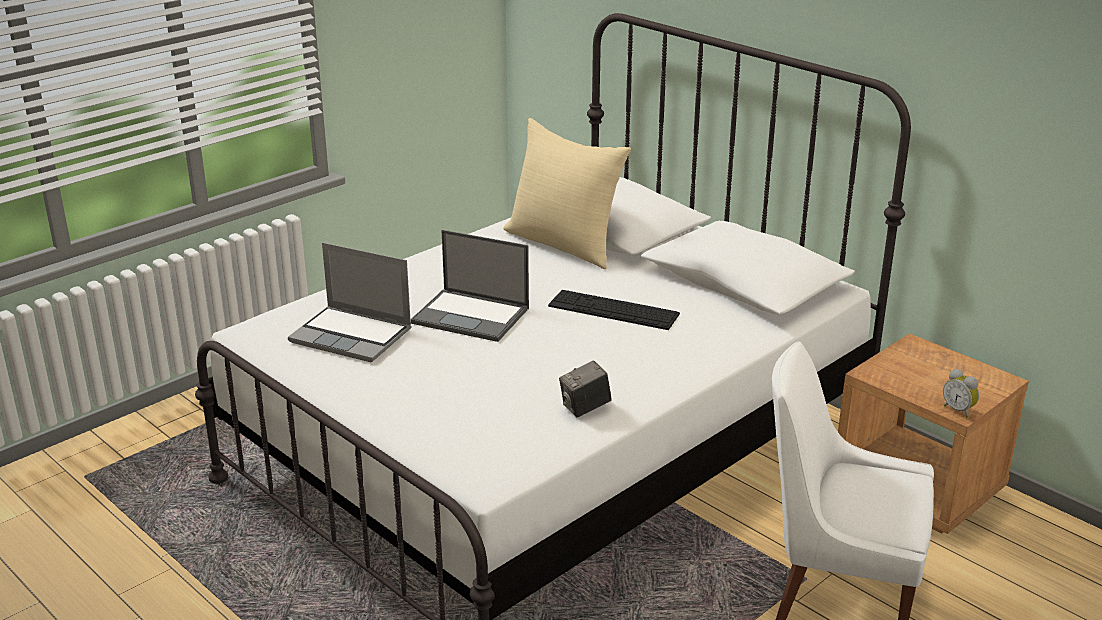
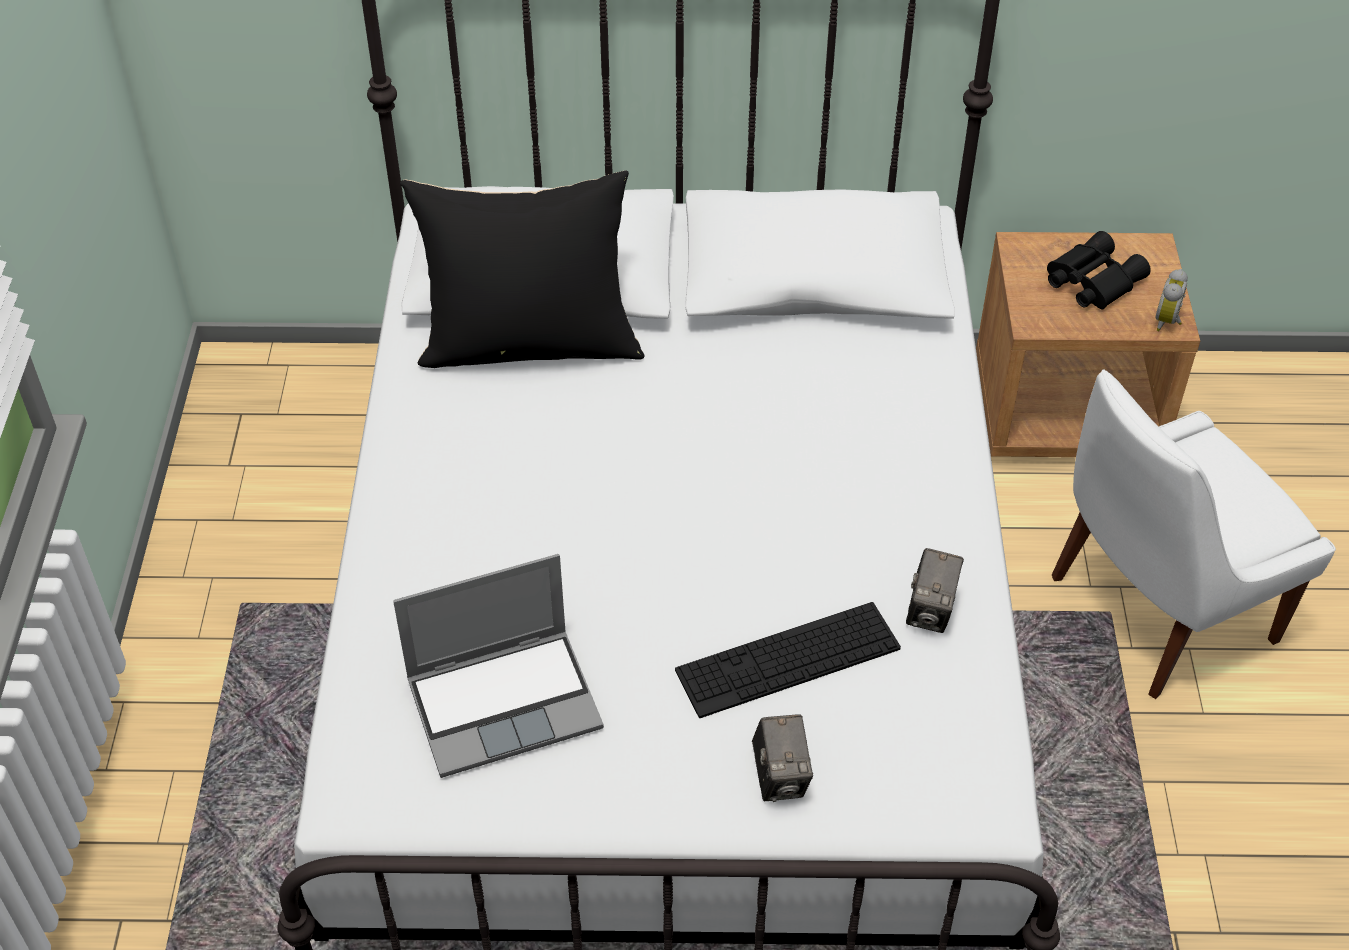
camera: 45 degrees left, 20 degrees up
laptop [411,230,529,342] -> none
beige pillow [504,118,631,269] -> black pillow [400,170,644,368]
keyboard [548,290,680,330] -> keyboard moved to [675,602,901,718]
alarm clock [943,369,979,418] -> alarm clock turned 105 degrees clockwise [1156,269,1188,331]
none -> camera [752,714,813,802]
none -> black binoculars [1047,231,1151,309]

